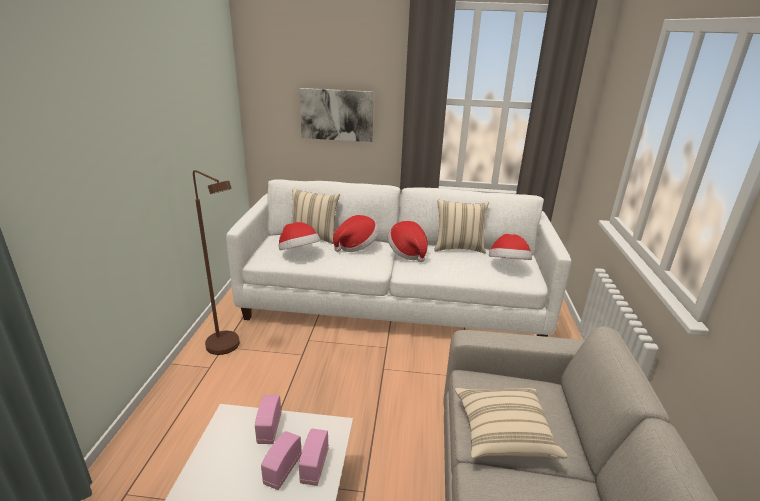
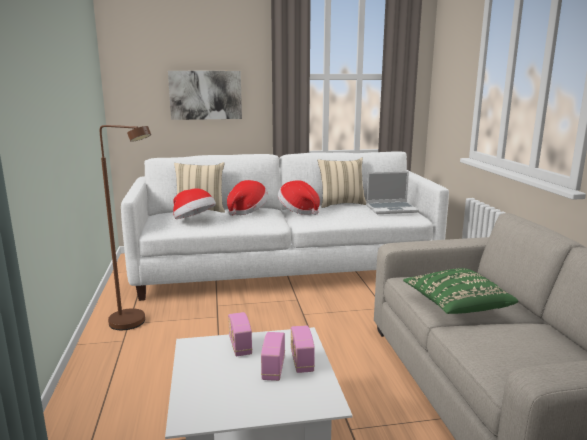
camera: 15 degrees left, 10 degrees down
beige pillow [455,388,567,459] -> green pillow [403,268,518,314]
hat [489,234,532,260] -> laptop [366,171,419,214]

